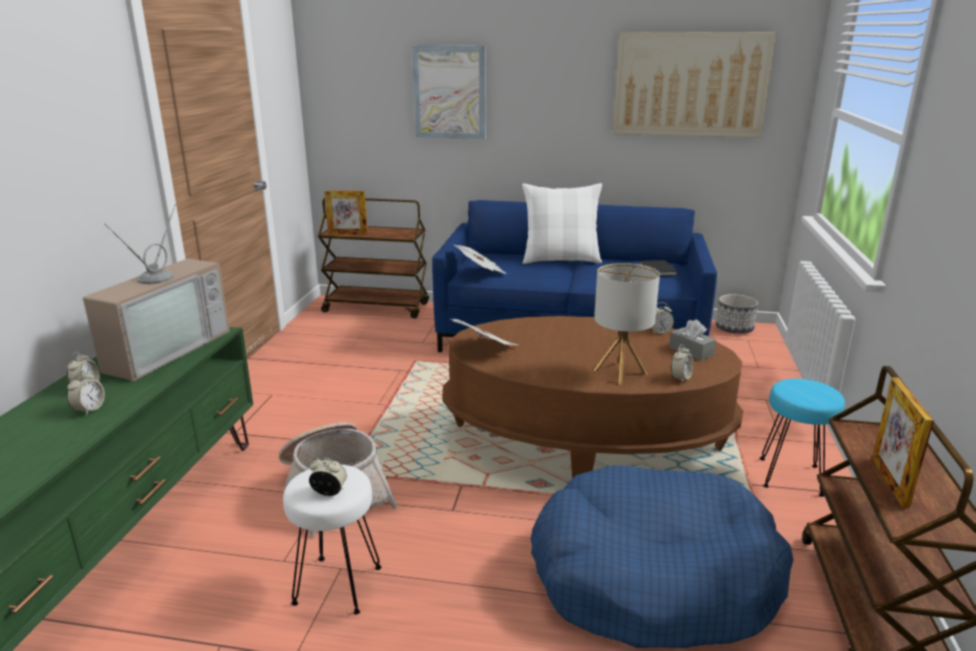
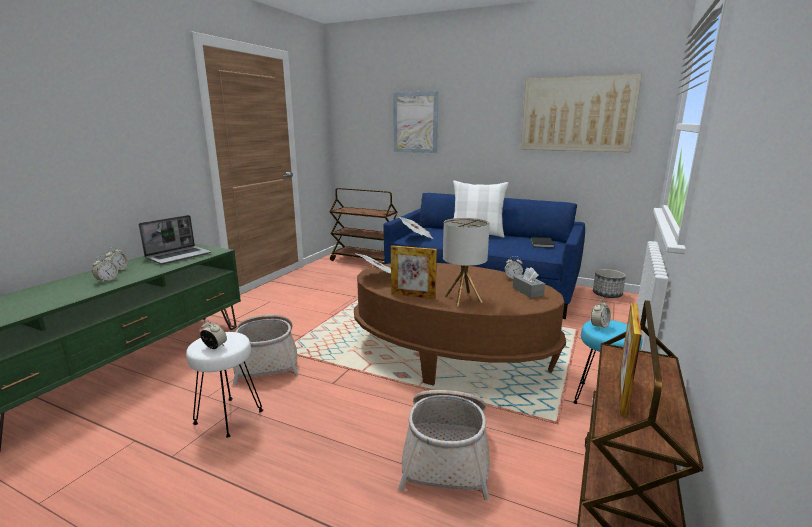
camera: 15 degrees right, 5 degrees down
television [83,204,230,381] -> laptop [139,215,212,264]
picture frame [324,191,368,235] -> picture frame moved to [391,245,437,299]
blue dog bed [531,465,793,648] -> basket [398,390,490,501]
alarm clock [671,344,693,383] -> alarm clock moved to [591,299,611,329]

